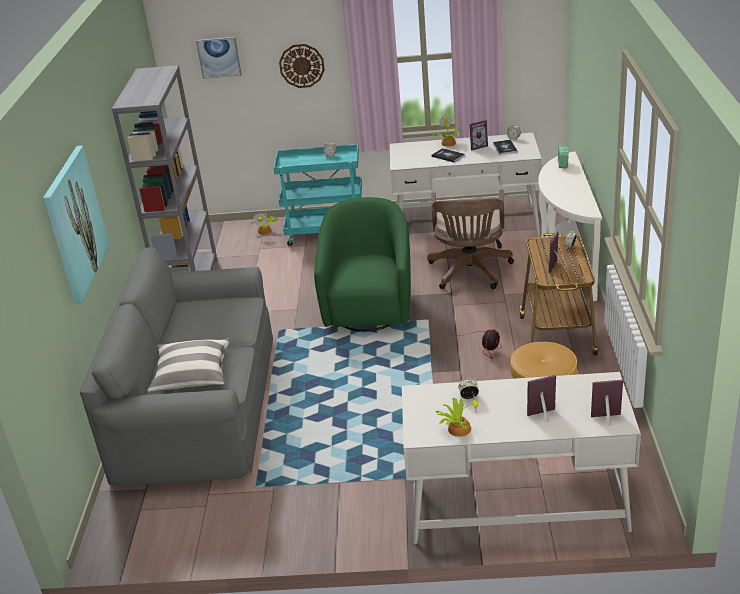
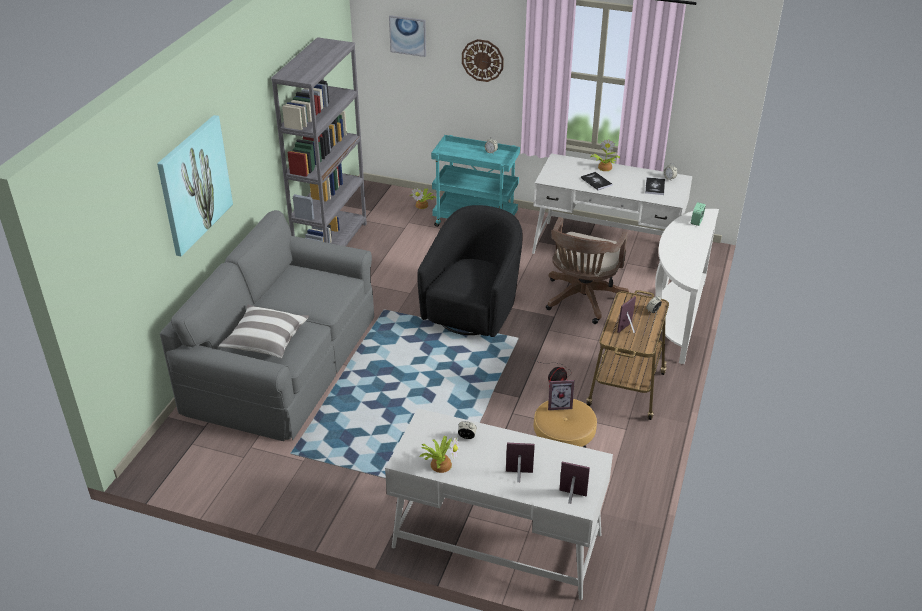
camera: 15 degrees right, 5 degrees up
green armchair [314,197,411,332] -> black armchair [418,205,523,337]
picture frame [470,120,488,151] -> picture frame moved to [548,380,575,410]

